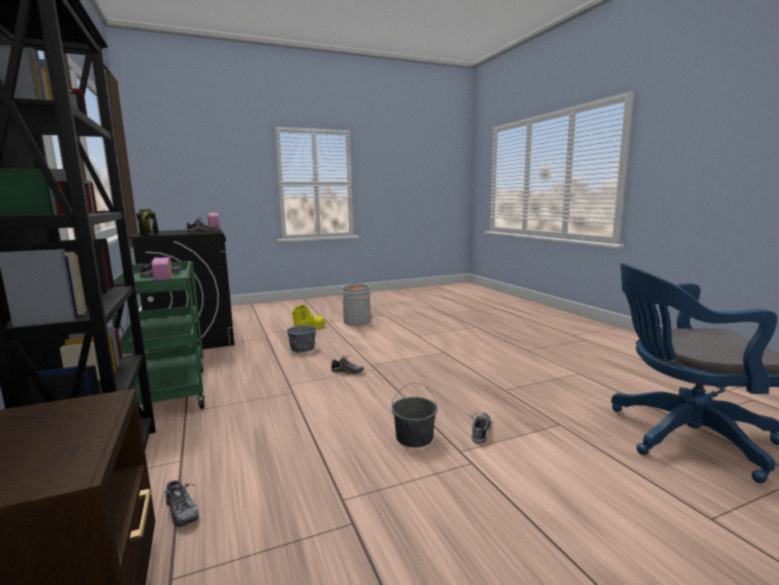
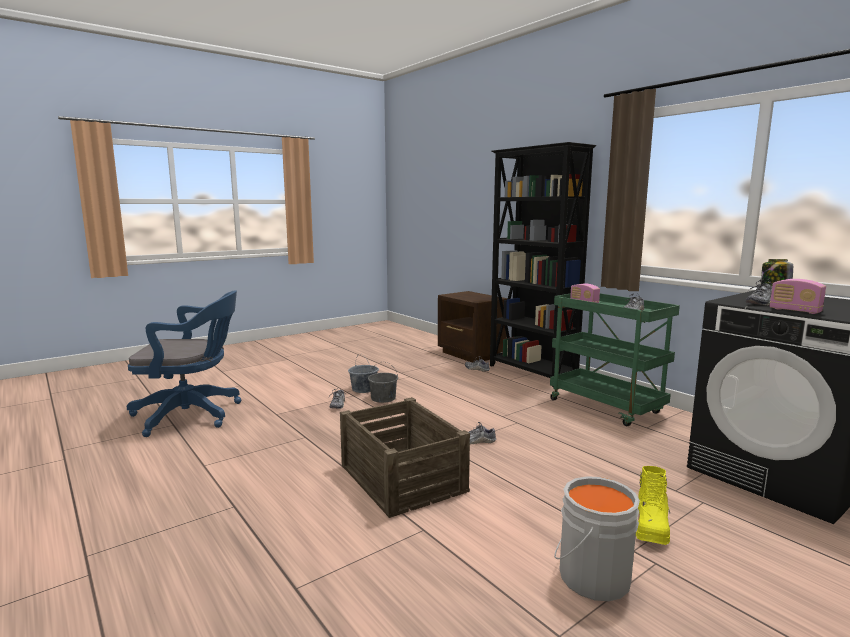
camera: 165 degrees right, 0 degrees up
grey bucket [286,314,317,353] -> grey bucket moved to [348,354,379,393]
none -> crate [340,397,470,518]

